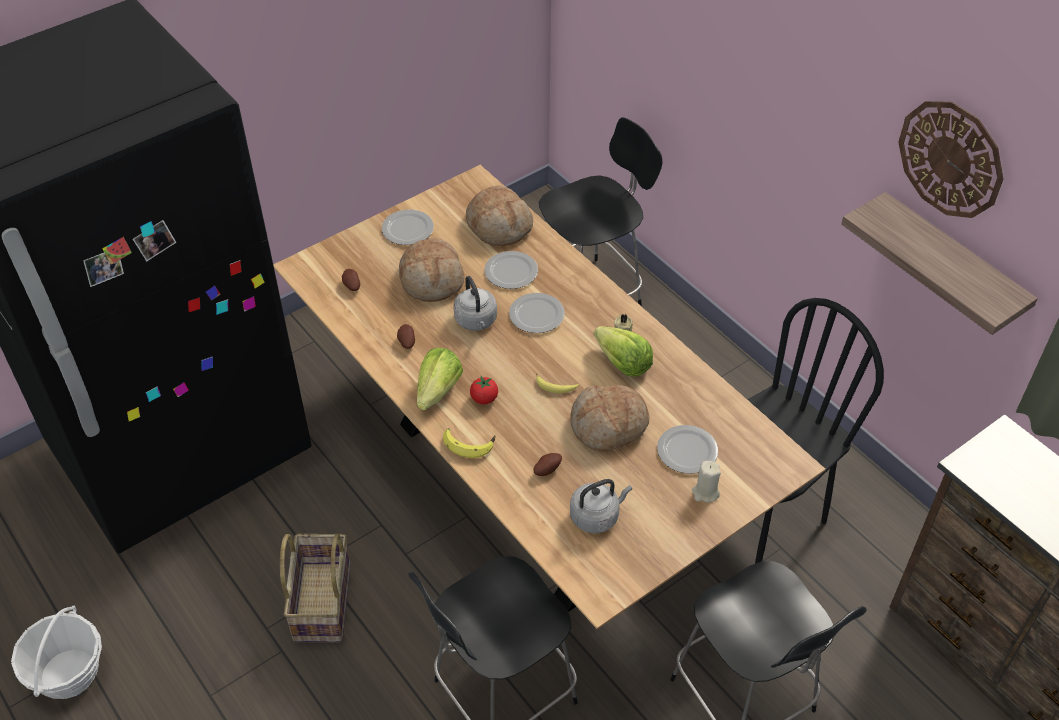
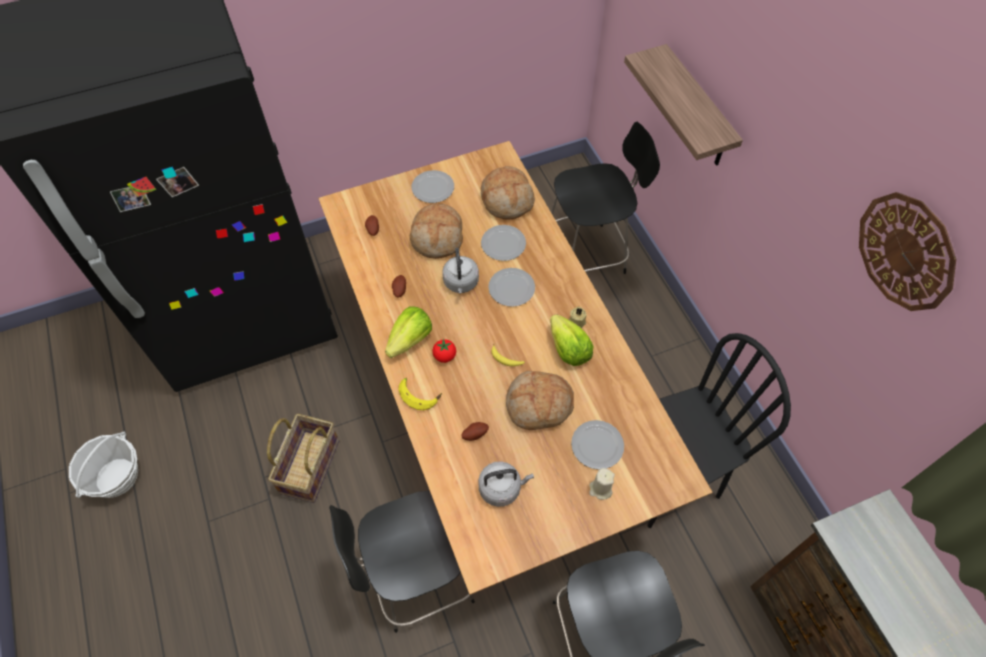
camera: 15 degrees right, 10 degrees up
shelf [841,192,1038,335] -> shelf moved to [624,44,743,166]

